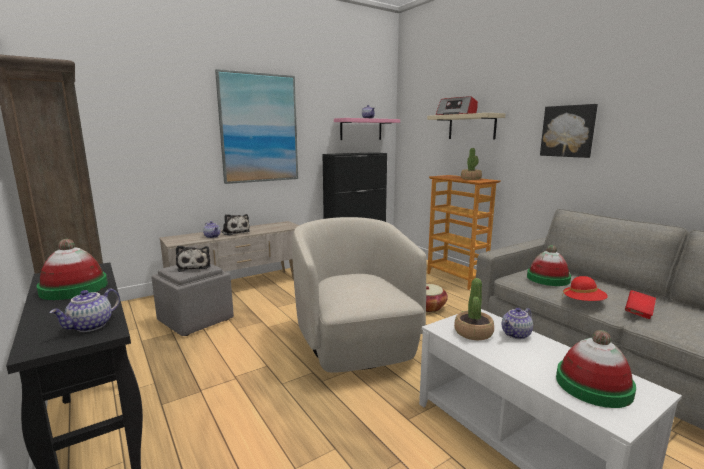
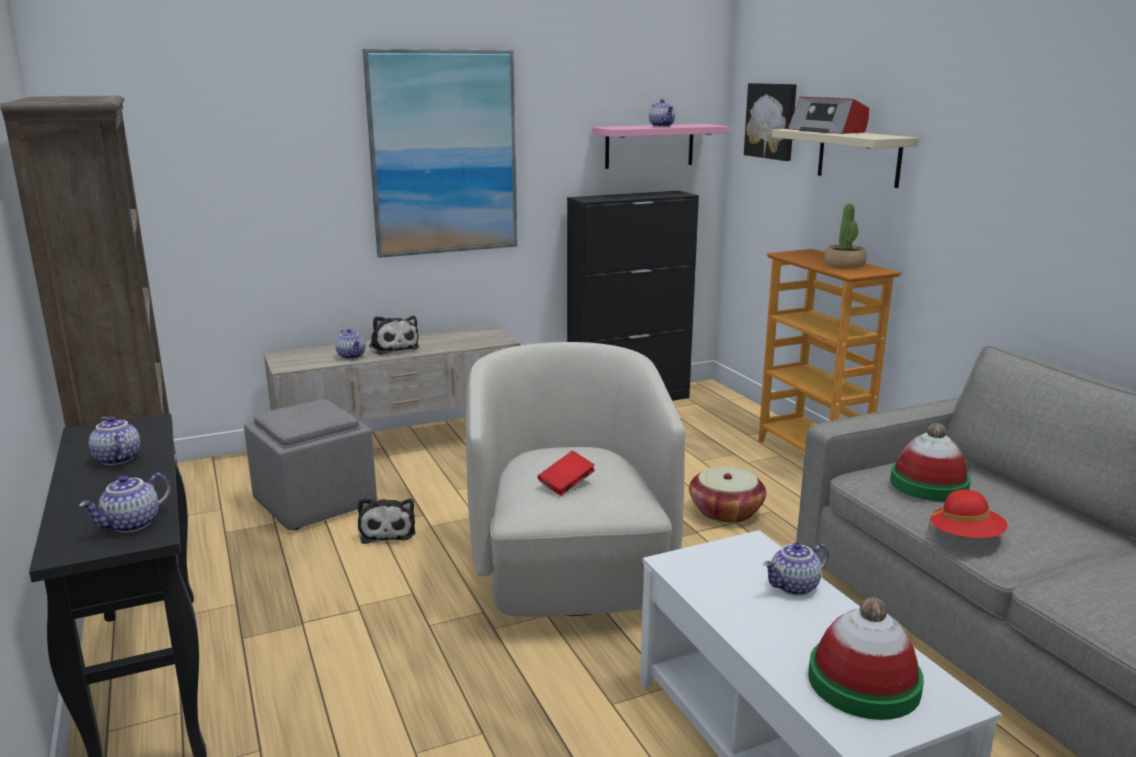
camera: 10 degrees right, 5 degrees up
hat [37,239,108,300] -> teapot [89,416,141,465]
plush toy [176,246,211,272] -> plush toy moved to [358,498,416,544]
potted plant [454,278,494,340] -> none
picture [540,104,598,158] -> picture moved to [744,83,797,161]
red book [625,290,656,319] -> red book moved to [538,451,595,496]

